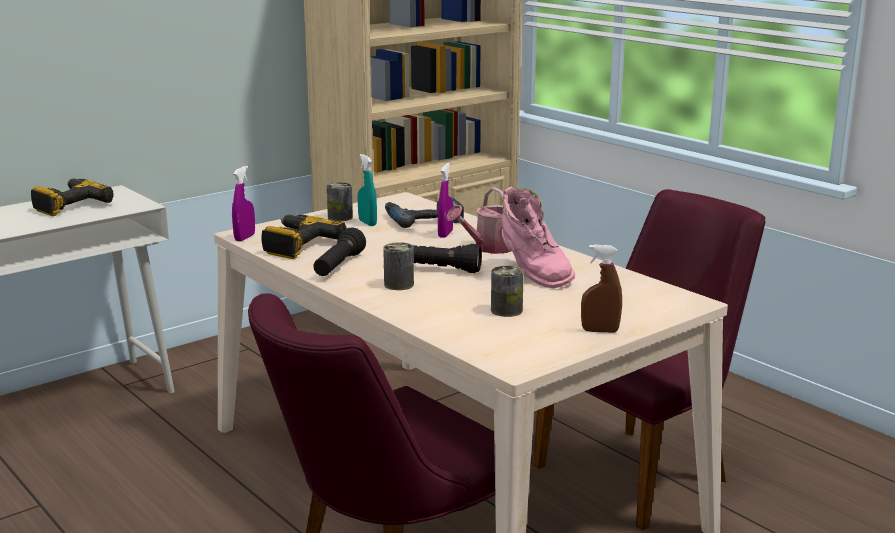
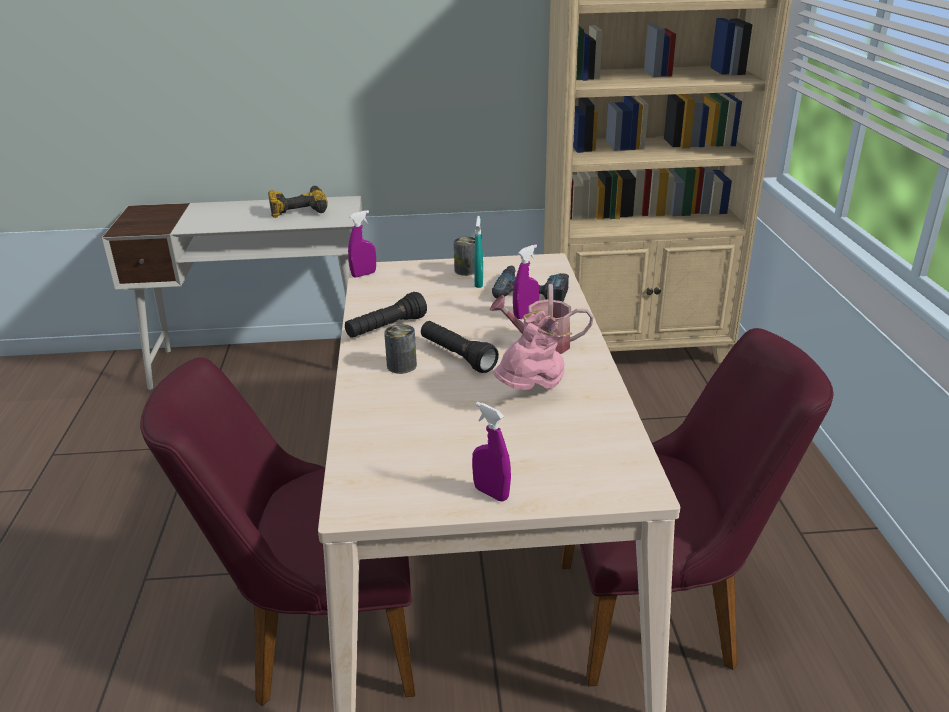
camera: 35 degrees right, 10 degrees up
power drill [261,215,347,259] -> none
can [491,266,524,317] -> none
pink boot [502,186,575,288] -> pink boot turned 150 degrees counterclockwise [493,310,572,390]
brown spray bottle [581,244,622,333] -> purple spray bottle [472,402,511,501]

